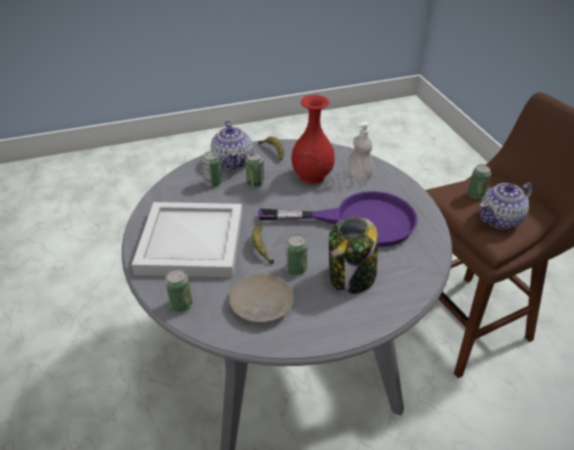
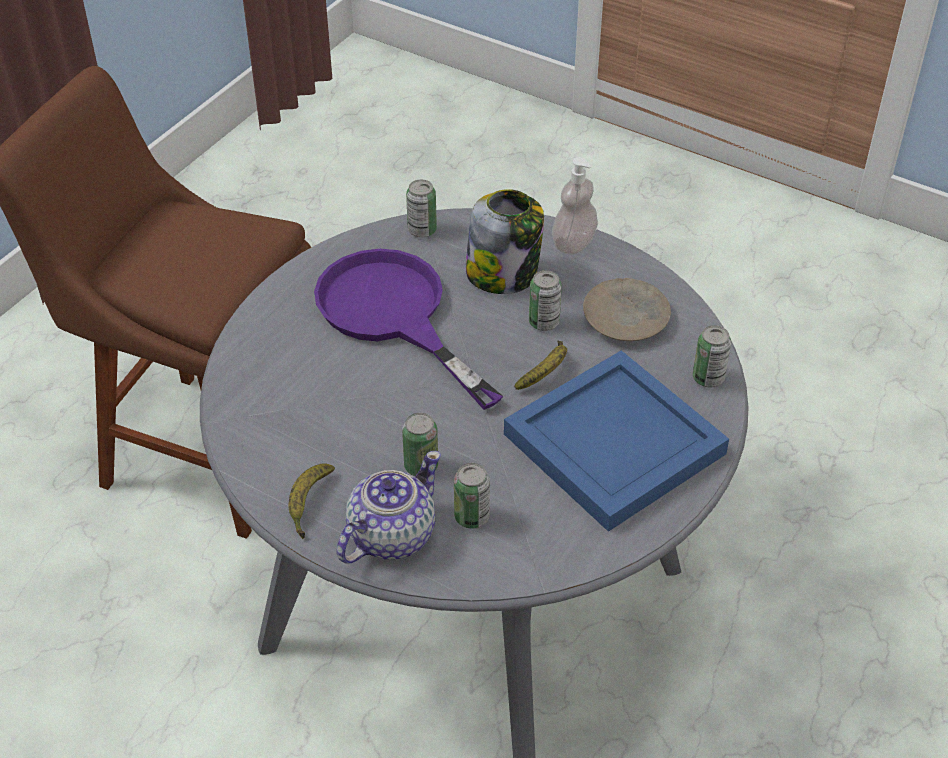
camera: 130 degrees left, 5 degrees up
white tray [132,202,242,277] -> blue tray [504,350,729,532]
red vase [291,95,335,184] -> none
soap dispenser [347,121,374,182] -> soap dispenser moved to [552,157,598,255]
can [468,165,491,199] -> can moved to [406,180,437,237]
teapot [480,182,533,229] -> none

